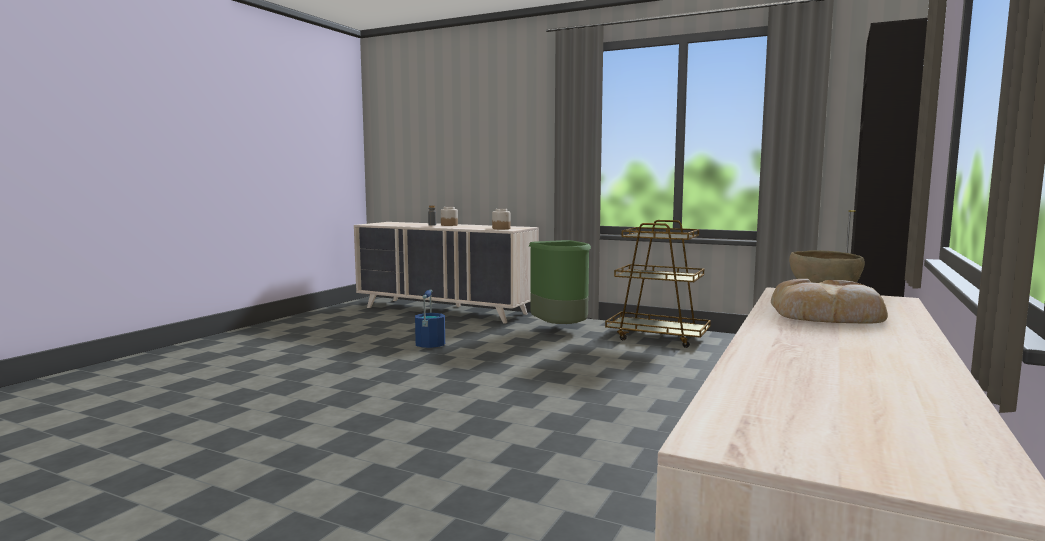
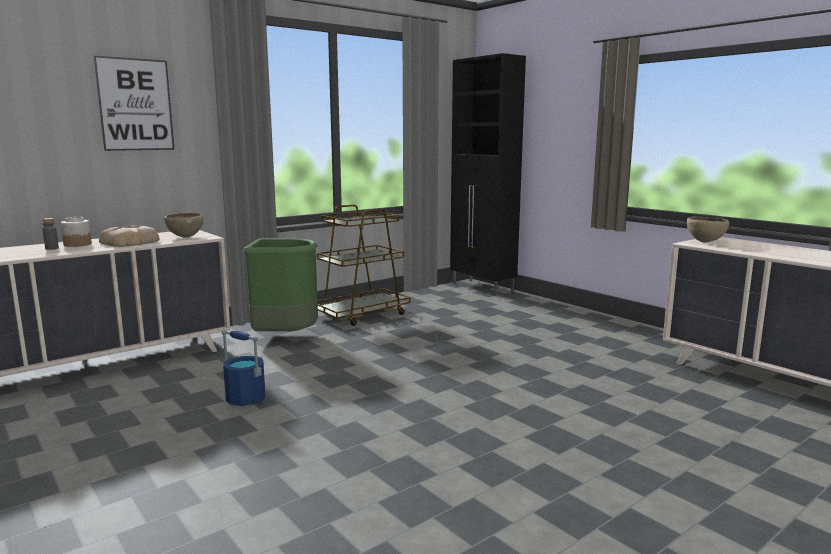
camera: 65 degrees left, 5 degrees up
jar [492,209,510,229] -> brown bowl [164,213,204,238]
bread [771,279,888,323] -> bread moved to [99,225,160,247]
none -> picture [94,56,174,151]

